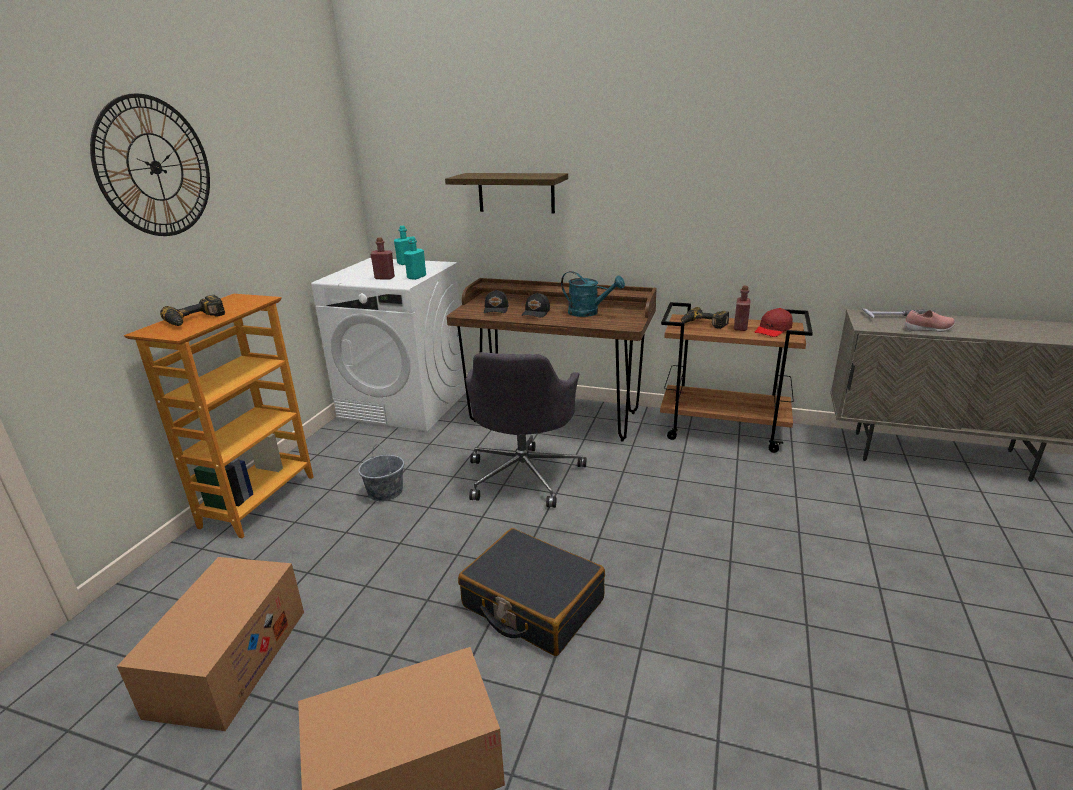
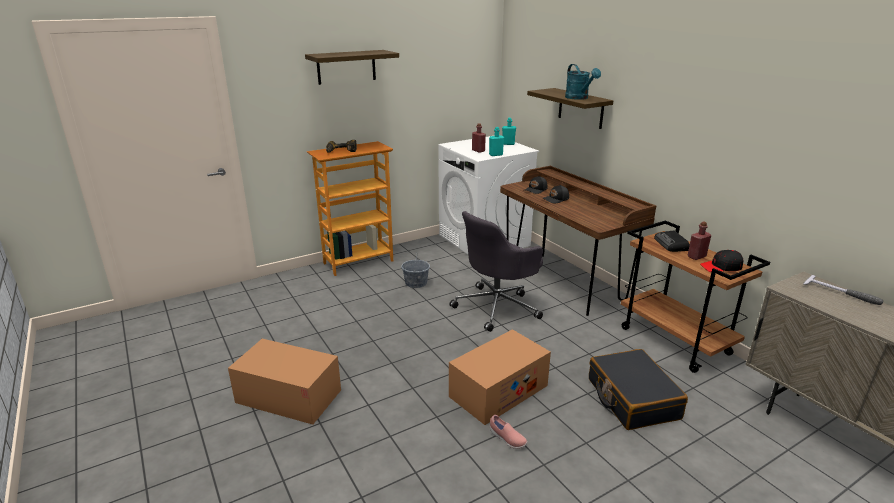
camera: 40 degrees right, 0 degrees up
wall clock [90,93,210,236] -> shelf [305,50,399,85]
cardboard box [117,557,304,731] -> cardboard box moved to [449,329,551,425]
black suitcase [458,528,605,656] -> black suitcase moved to [589,349,688,430]
turquoise watering can [561,271,625,317] -> turquoise watering can moved to [565,64,601,100]
power drill [681,307,729,329] -> radio [654,230,689,252]
red cap [755,308,793,337] -> black cap [700,250,743,272]
pink shoe [905,310,955,332] -> pink shoe moved to [490,415,528,449]

